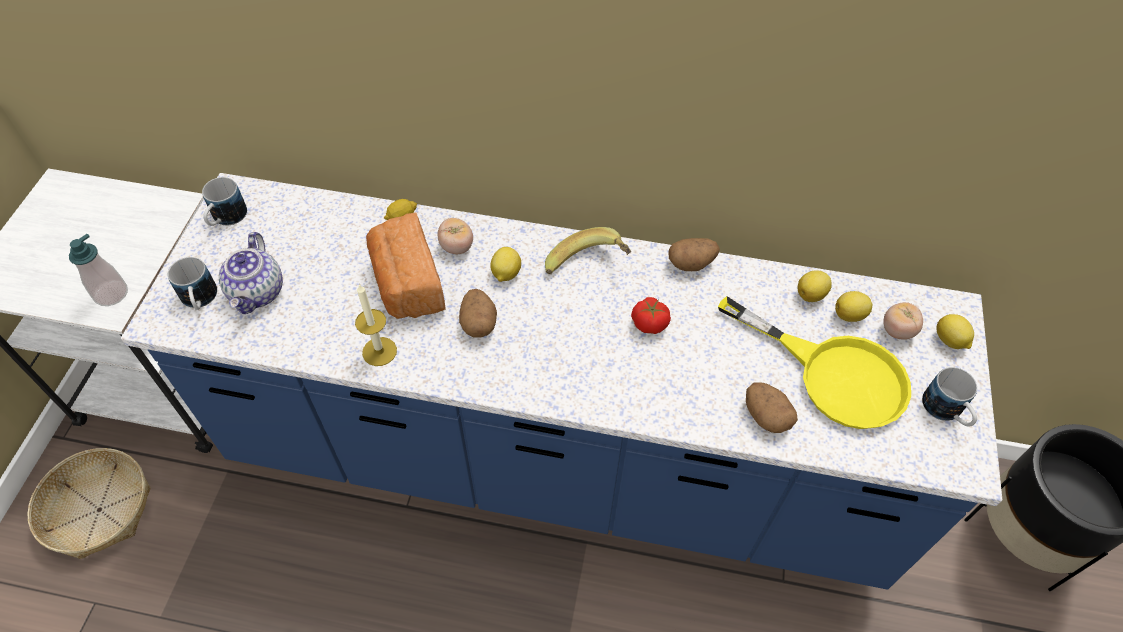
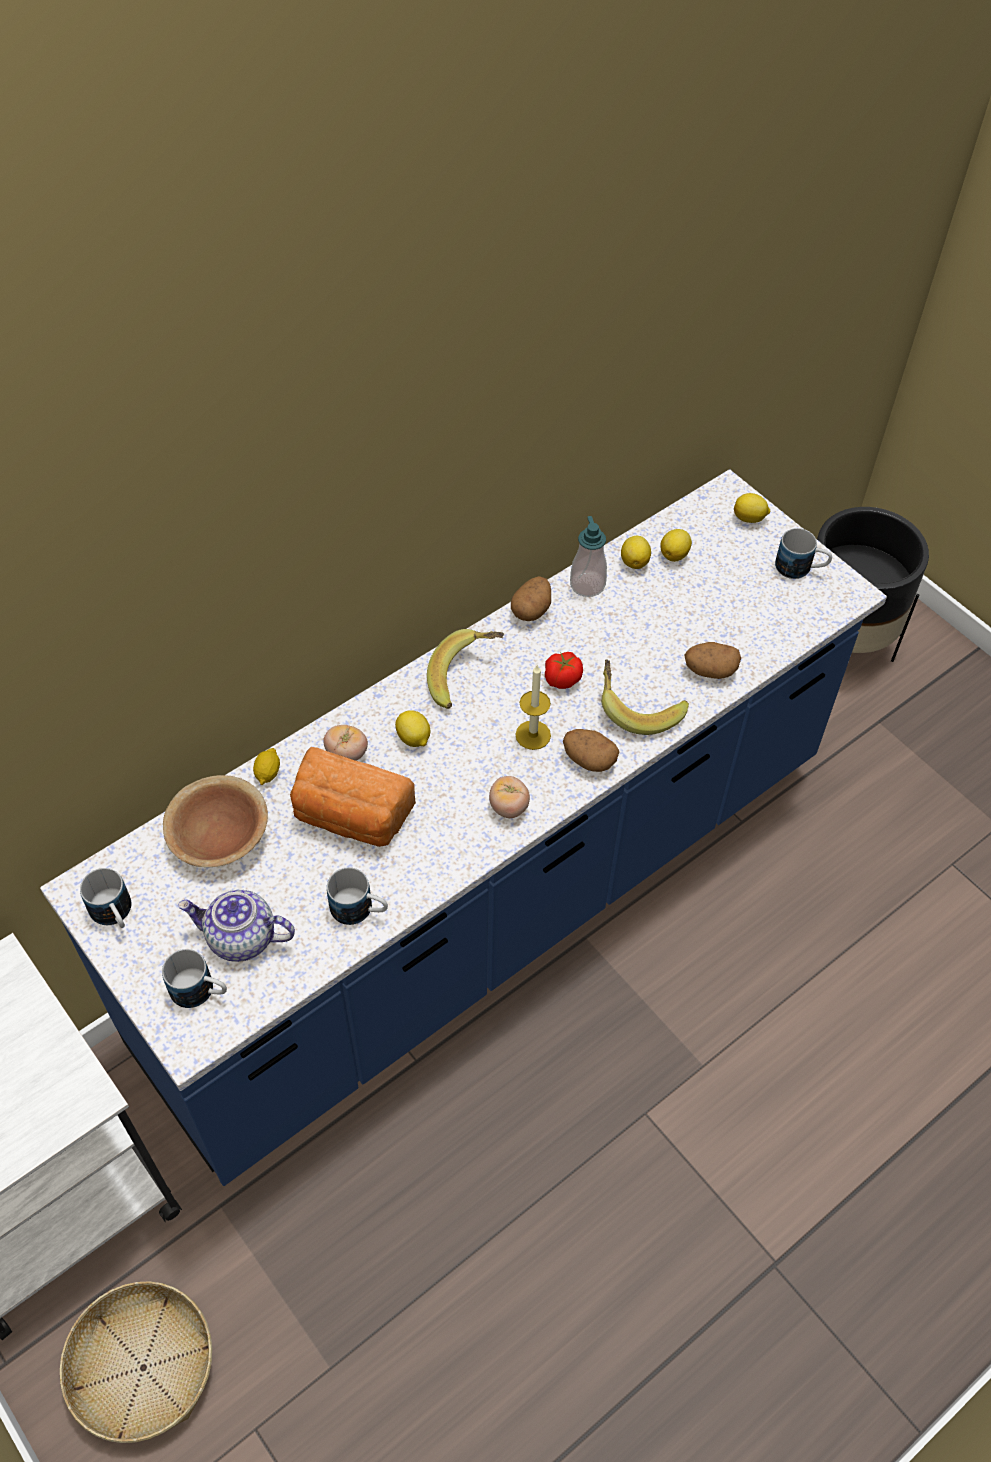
camera: 50 degrees left, 0 degrees up
soap dispenser [69,234,128,306] -> soap dispenser moved to [570,516,607,597]
teapot [219,232,283,314] -> teapot turned 150 degrees clockwise [178,890,295,962]
candle [355,284,397,366] -> candle moved to [515,664,551,750]
potato [459,289,497,338] -> potato moved to [563,729,619,772]
yellow frying pan [718,296,911,429] -> none
tomato [883,302,923,340] -> tomato moved to [489,776,530,818]
none -> brown bowl [163,775,268,867]
none -> mug [327,867,388,925]
none -> banana [601,659,689,735]

